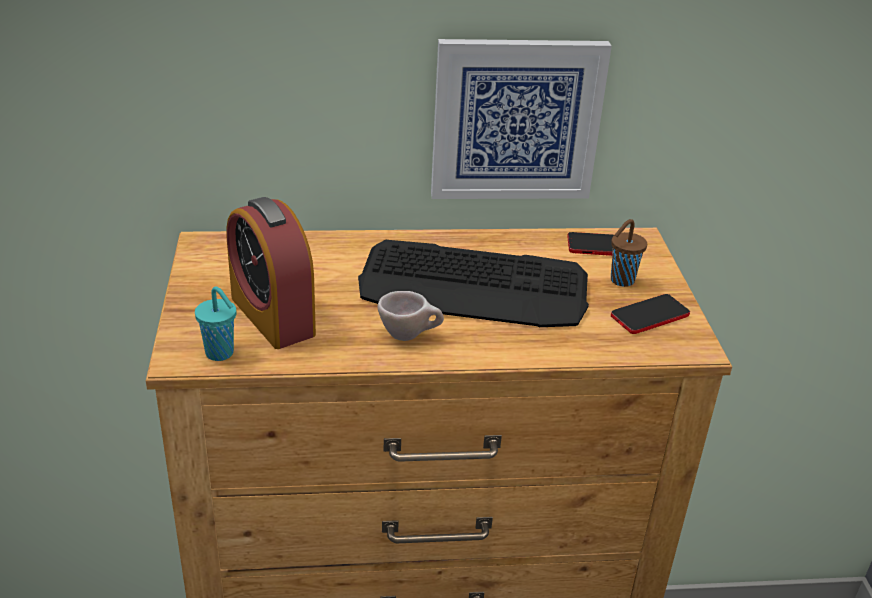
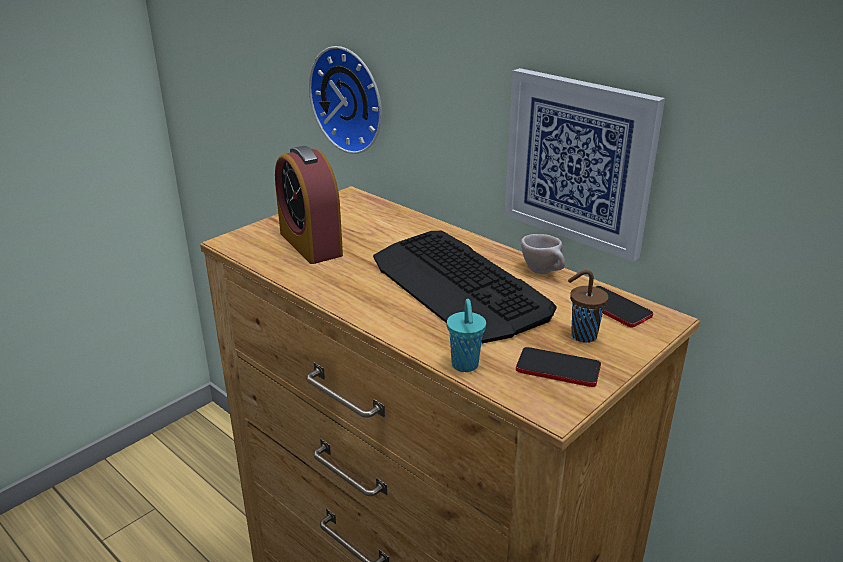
camera: 50 degrees right, 5 degrees down
turquoise cup [195,286,236,361] -> turquoise cup moved to [447,299,486,372]
alarm clock [226,197,316,349] -> alarm clock turned 45 degrees counterclockwise [275,146,343,264]
beige cup [377,291,444,341] -> beige cup moved to [521,234,565,274]
none -> wall clock [309,46,382,154]

